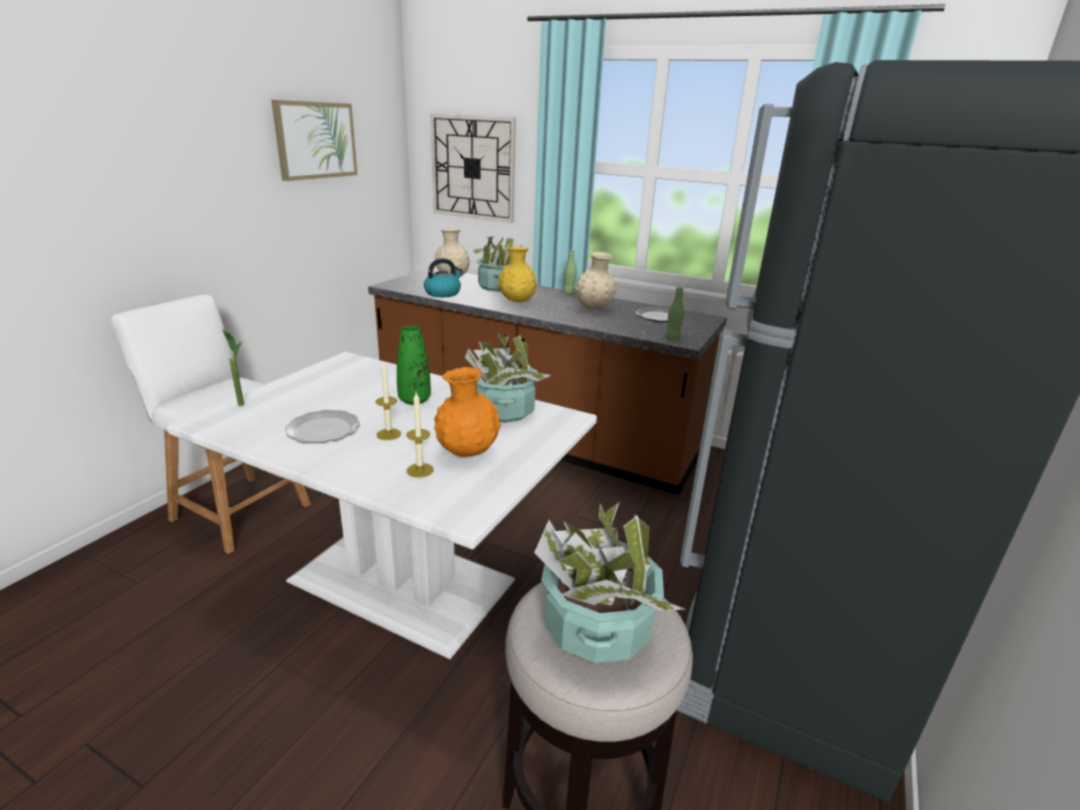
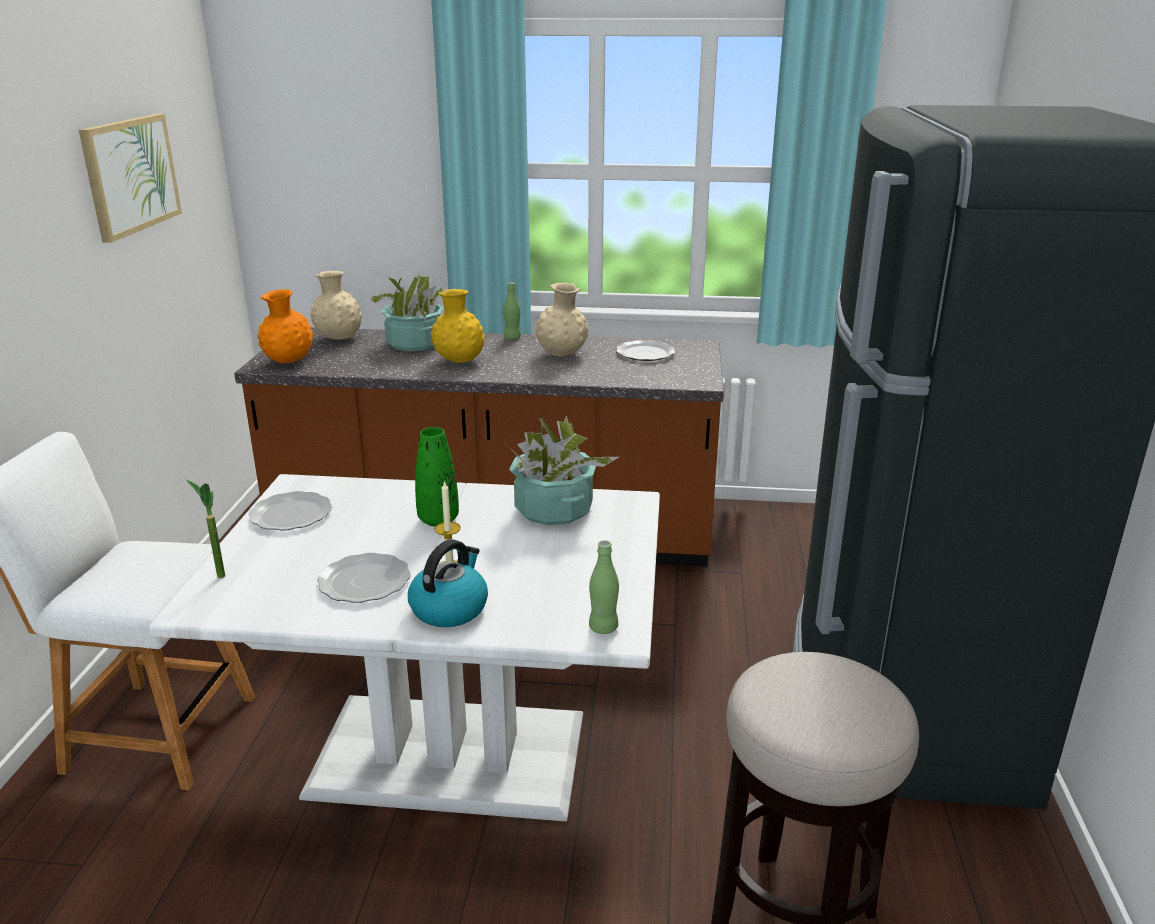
camera: 20 degrees left, 0 degrees up
candle [407,393,434,478] -> none
kettle [424,258,463,297] -> kettle moved to [408,539,488,627]
wall clock [430,114,516,223] -> none
orange vase [434,367,501,457] -> orange vase moved to [257,289,314,364]
potted plant [534,502,686,663] -> none
green bottle [665,287,684,341] -> green bottle moved to [589,540,619,634]
none -> plate [248,491,332,531]

